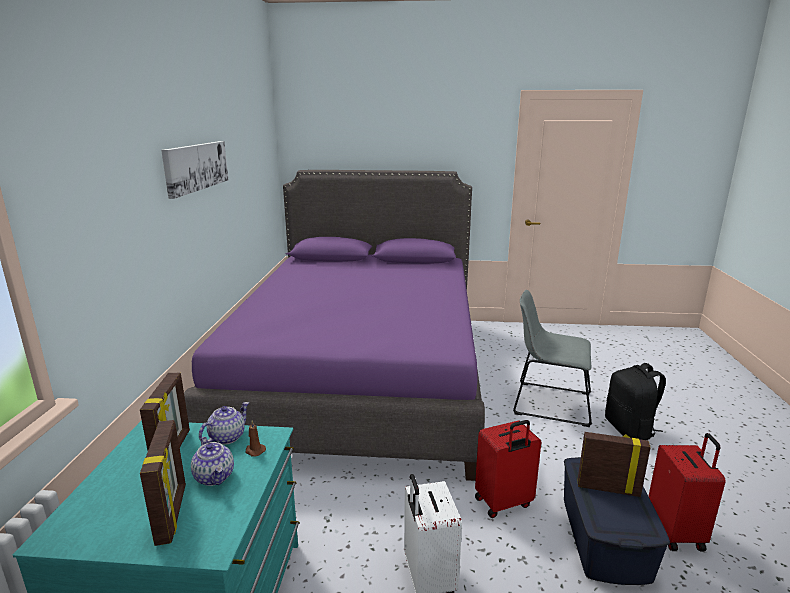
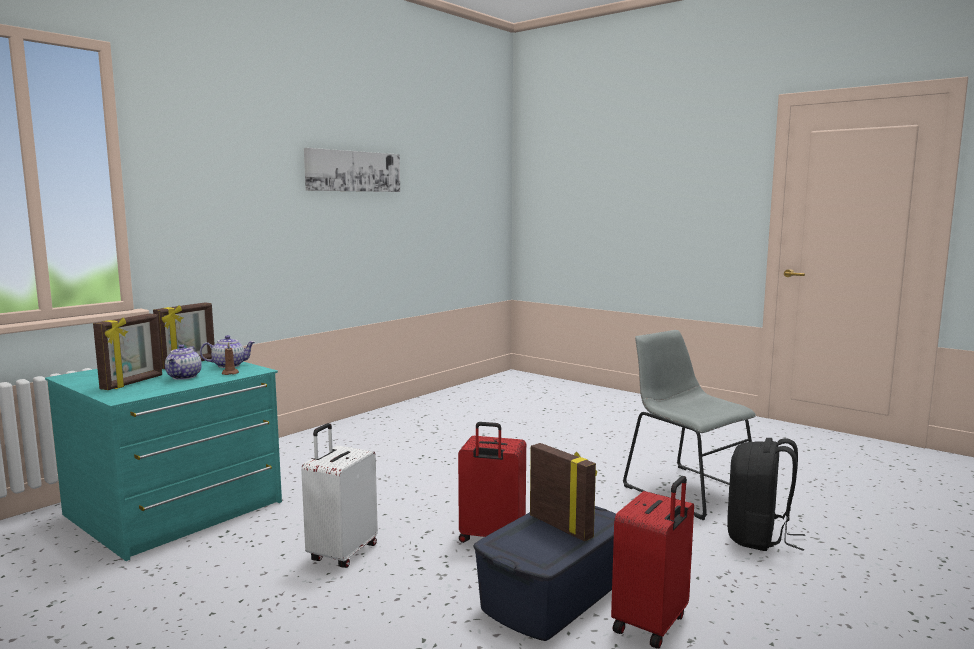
camera: 35 degrees right, 10 degrees down
purple bed [184,170,485,481] -> none

